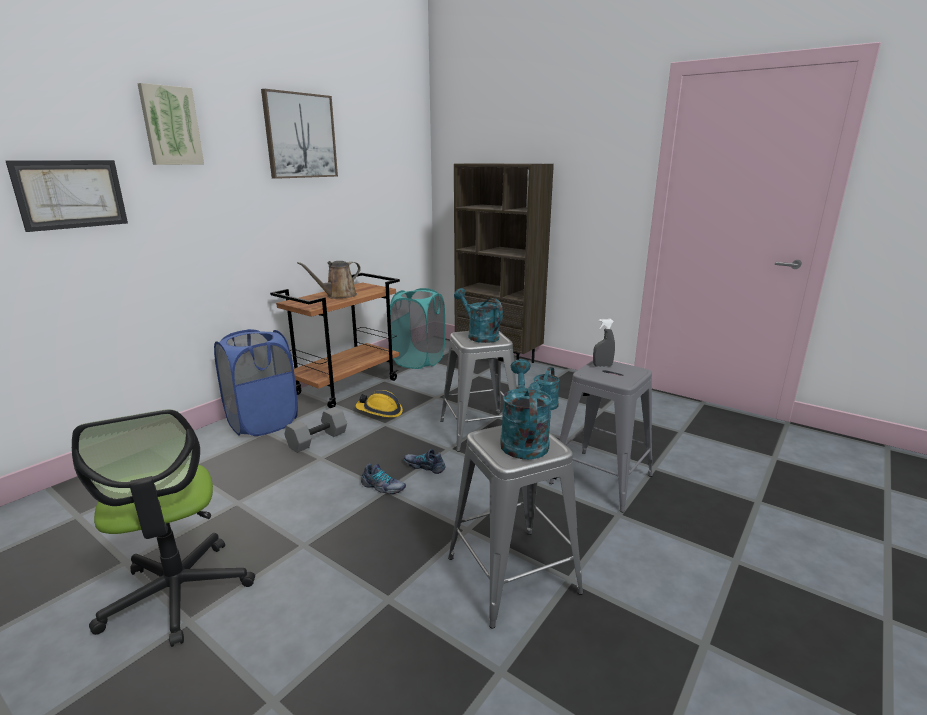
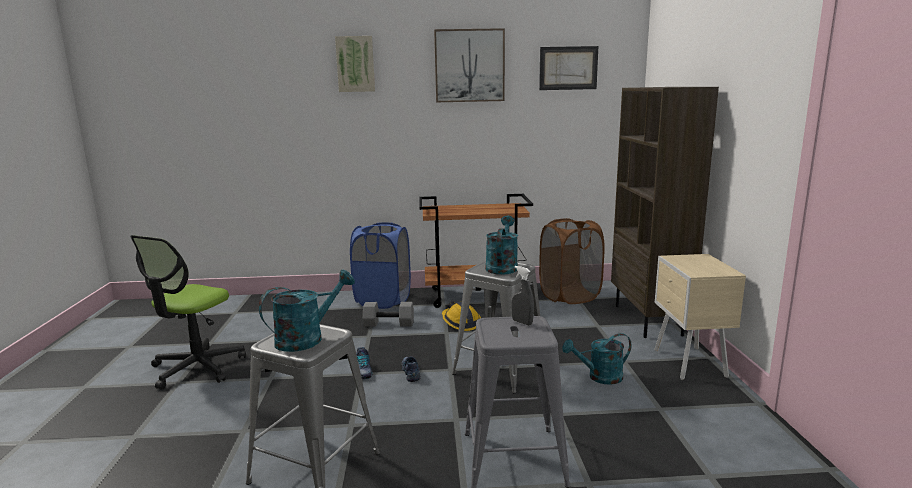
camera: 50 degrees right, 5 degrees down
picture [6,160,128,232] -> picture moved to [539,46,598,90]
brown watering can [297,261,361,299] -> none
turquoise laundry basket [390,288,445,369] -> brown laundry basket [539,218,605,304]
none -> beige nightstand [654,254,746,380]

